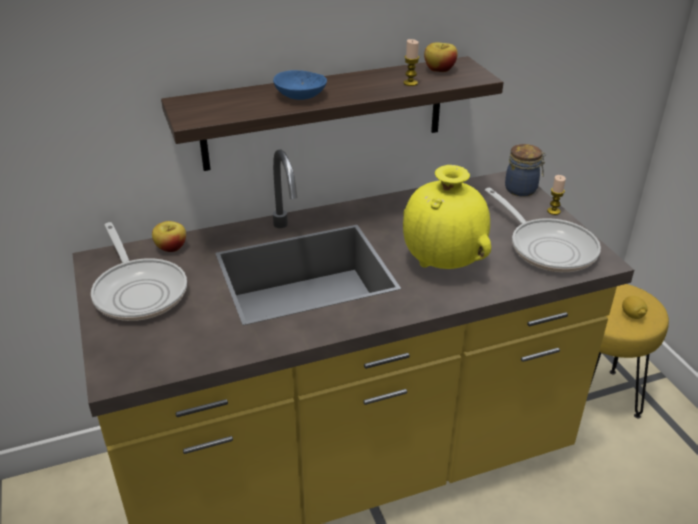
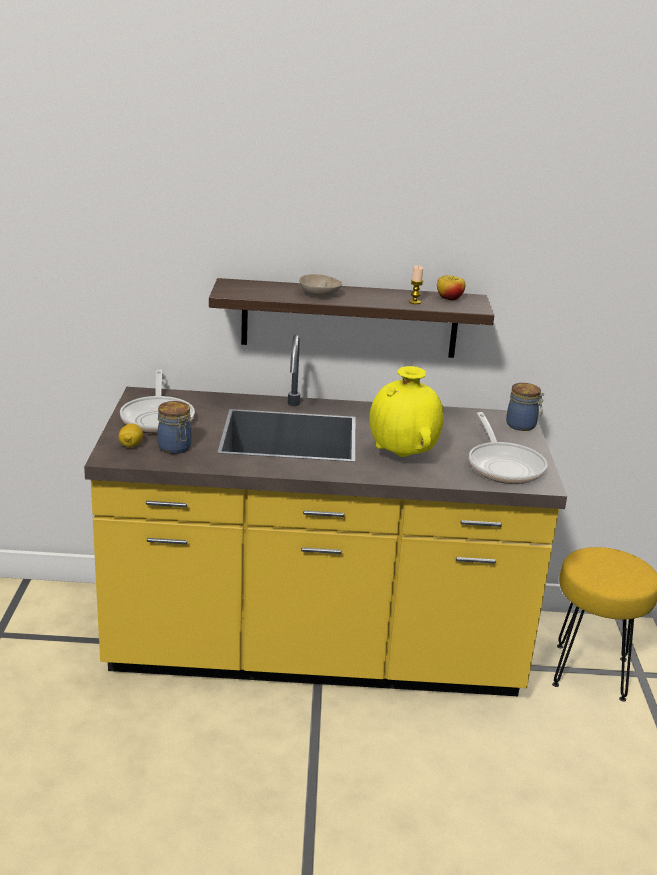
camera: 20 degrees right, 10 degrees down
apple [152,221,186,252] -> none
blue bowl [273,70,327,100] -> beige bowl [299,274,342,297]
candle [547,175,566,215] -> none
lemon [622,296,648,319] -> lemon moved to [118,424,143,447]
none -> jar [157,401,191,454]

